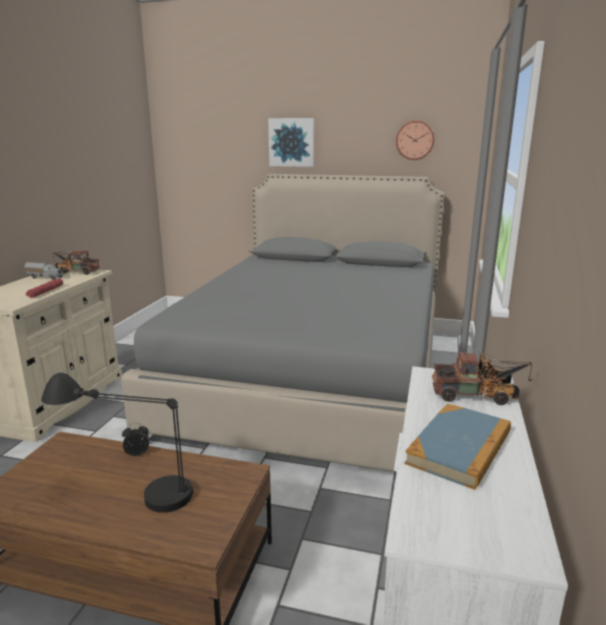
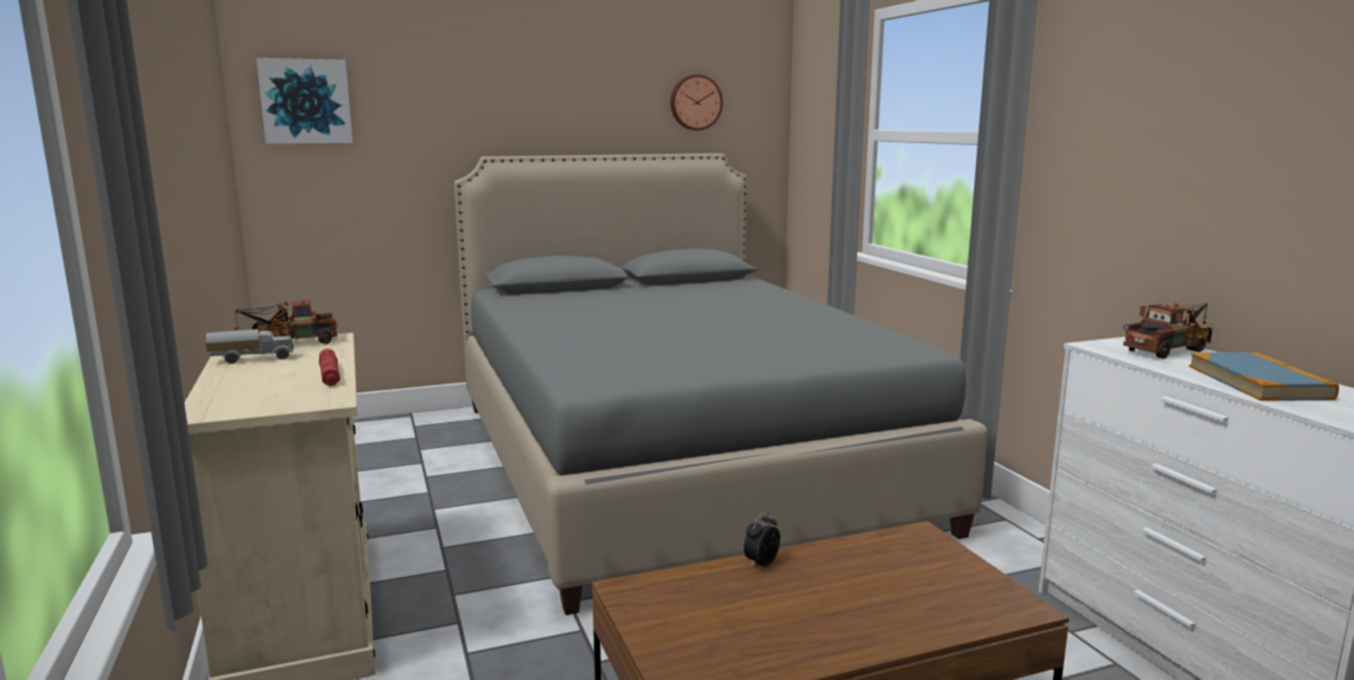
camera: 35 degrees left, 5 degrees down
black table lamp [41,373,193,513] -> none
picture [268,118,314,167] -> picture moved to [256,58,353,144]

